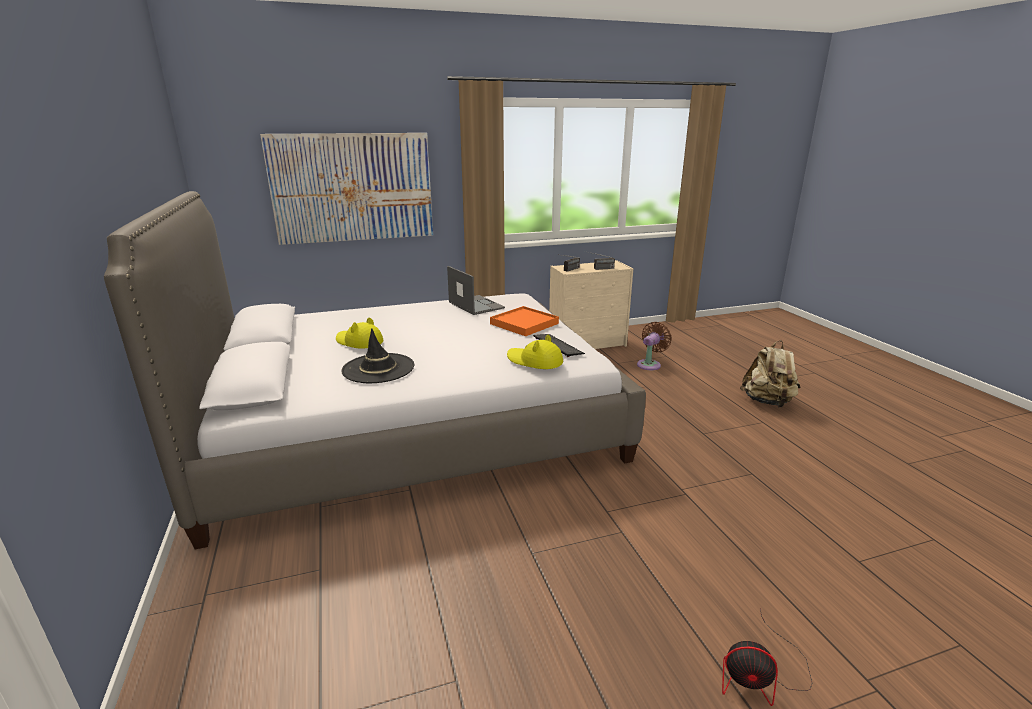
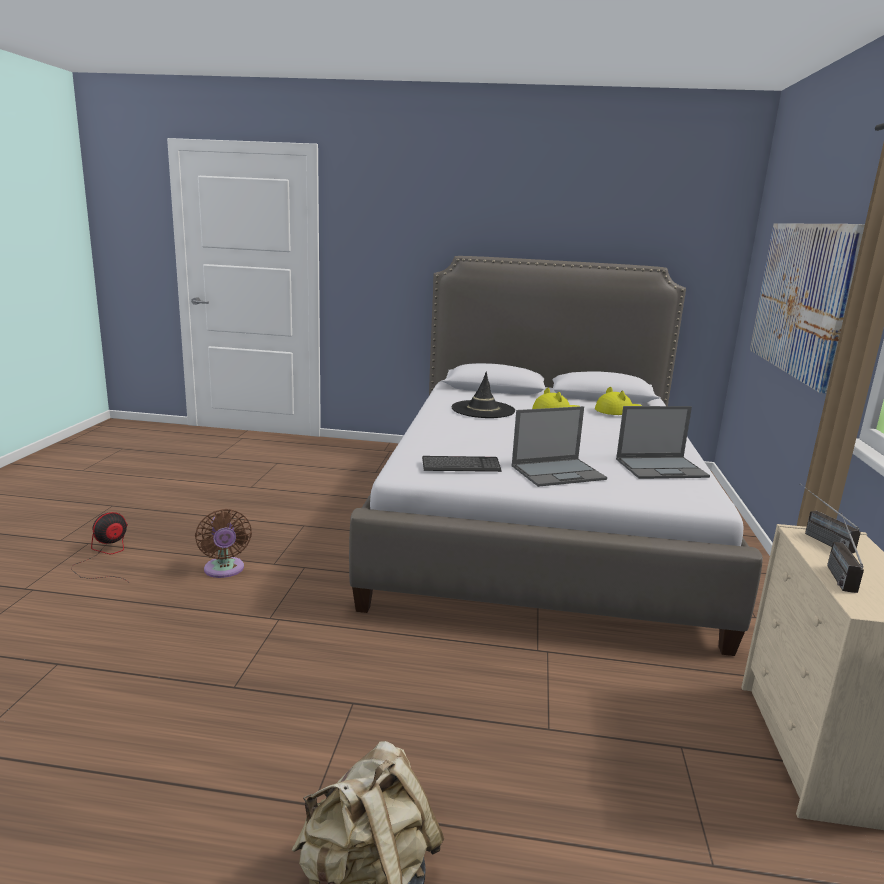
camera: 115 degrees right, 5 degrees down
orange tray [490,306,559,336] -> laptop [512,406,607,487]
yellow hat [507,334,563,369] -> yellow hat moved to [595,387,642,415]
brown fan [637,322,672,370] -> brown fan moved to [195,509,252,578]

